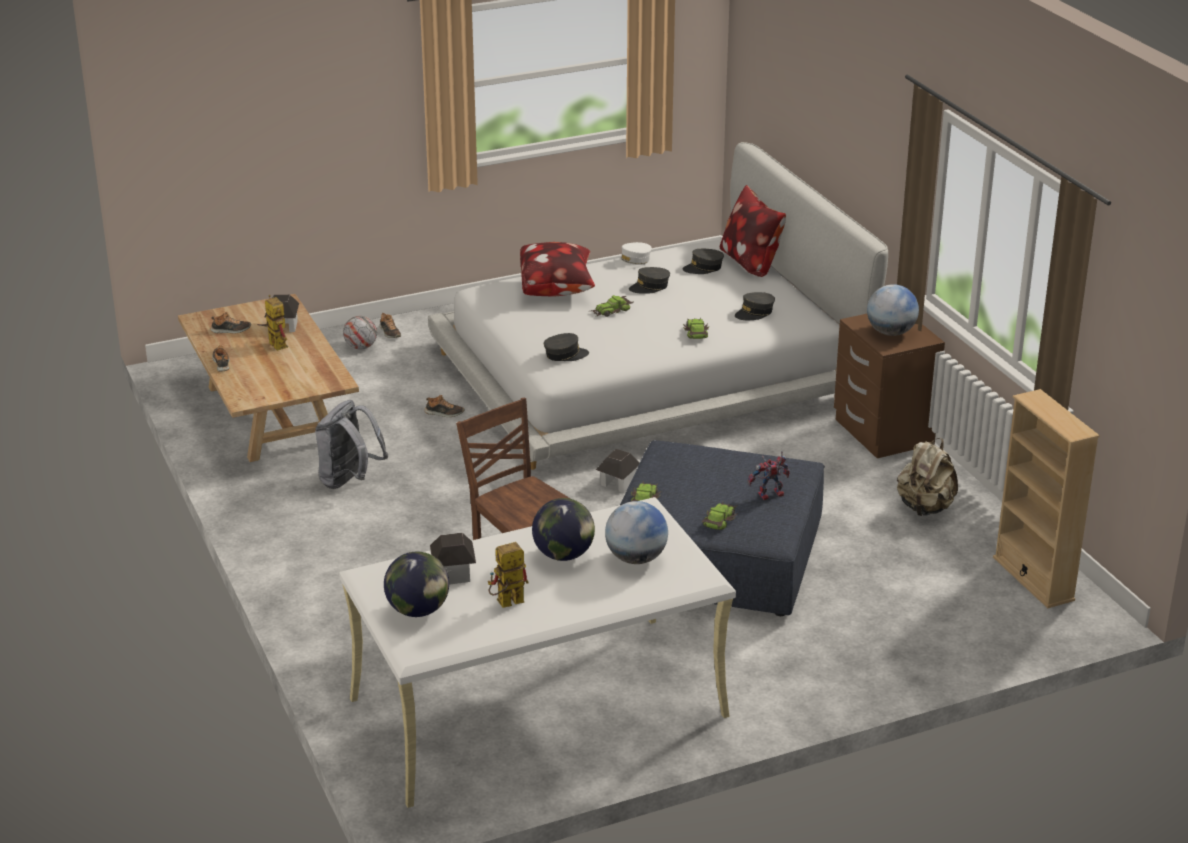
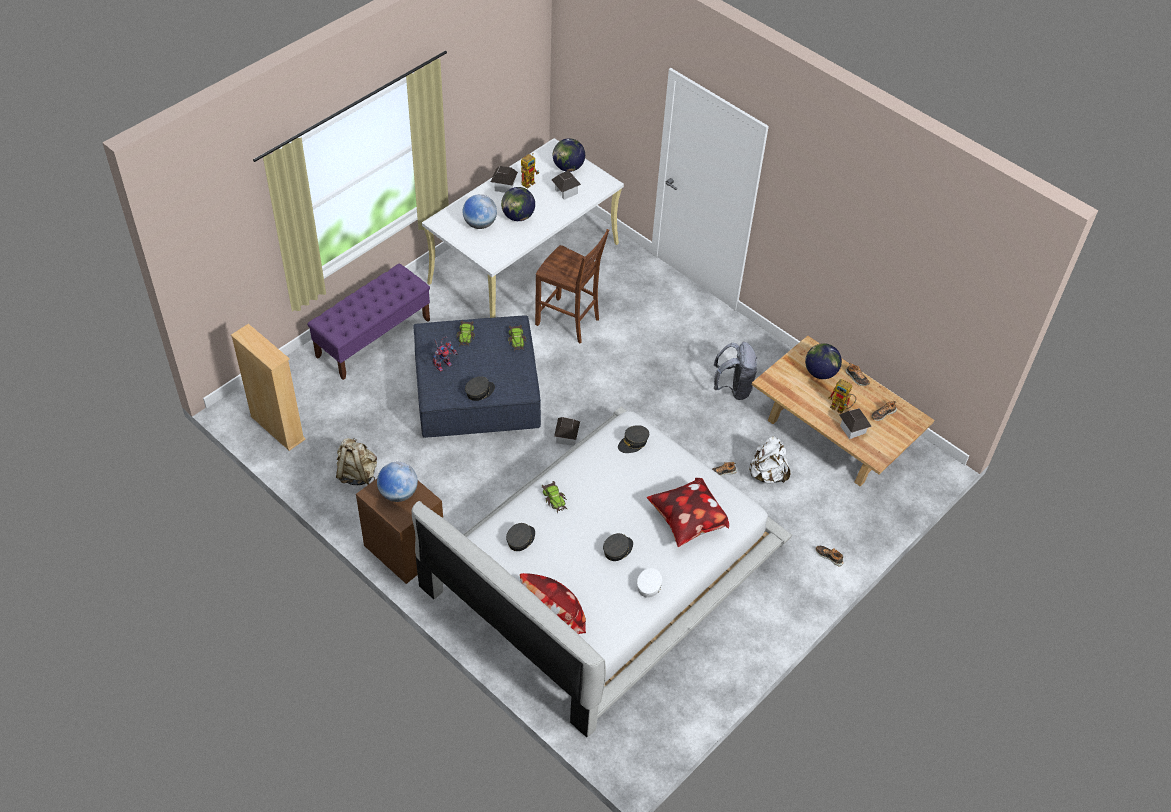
camera: 155 degrees right, 20 degrees up
football [343,316,377,349] -> none
toy car [591,295,634,317] -> none
grey cap [683,249,724,274] -> grey cap moved to [465,376,495,401]
none -> purple bench [307,264,430,380]
none -> toy house [491,166,518,193]
none -> white backpack [748,436,791,484]
none -> globe [805,343,842,379]

